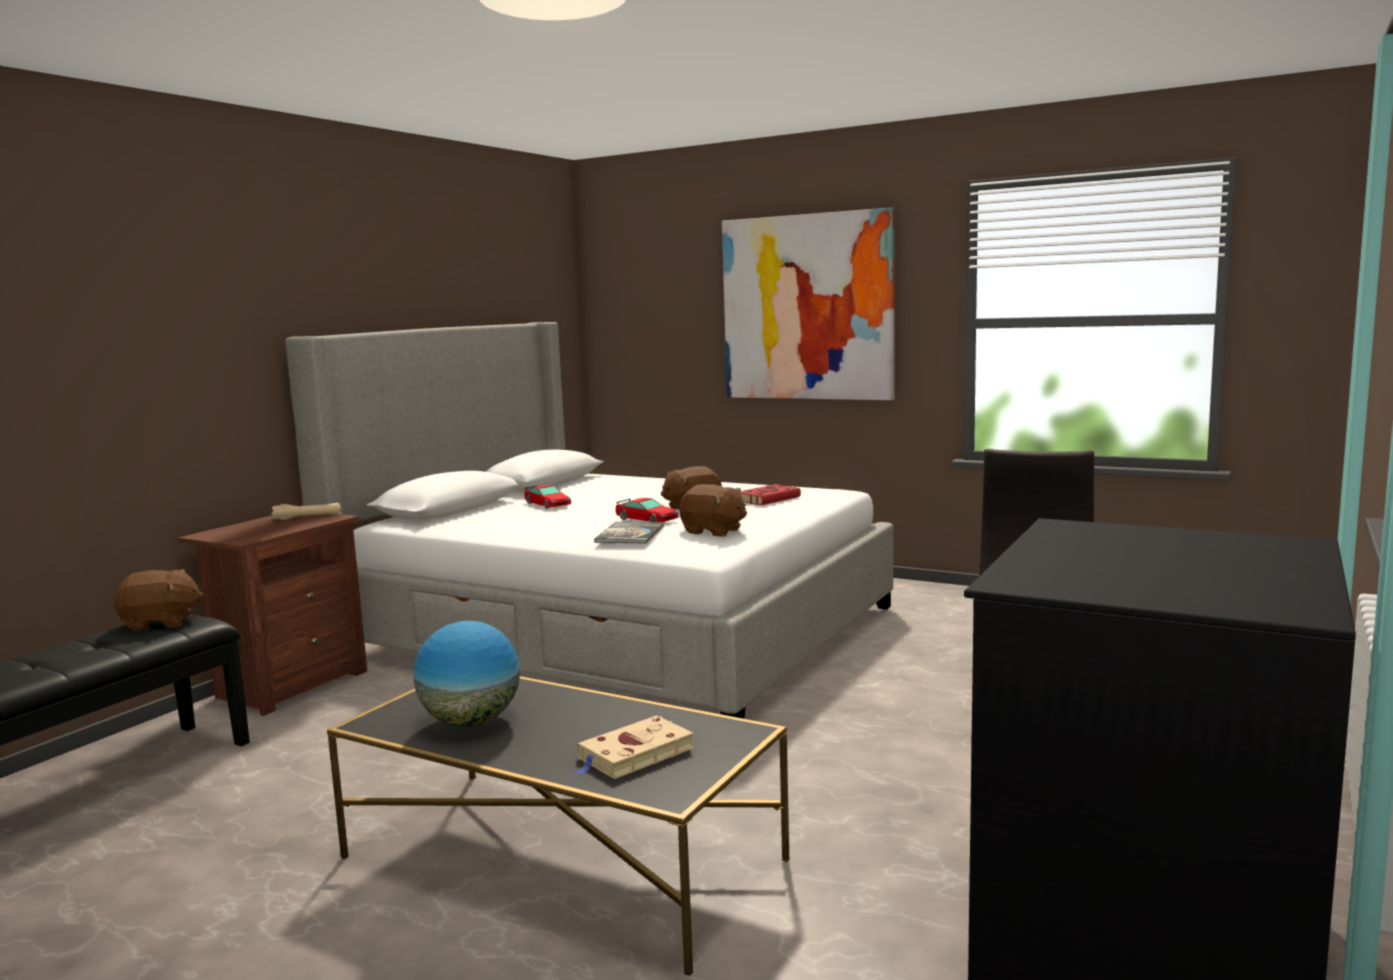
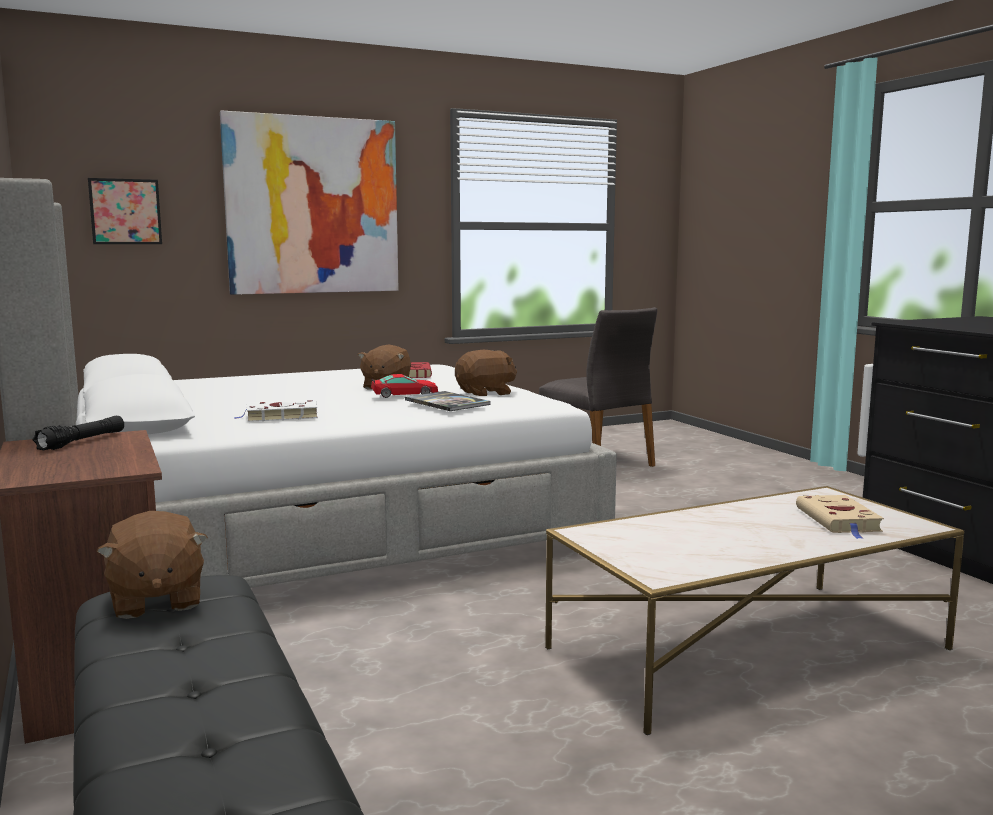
camera: 55 degrees left, 0 degrees up
brown plush toy [114,569,204,631] -> brown plush toy turned 135 degrees clockwise [96,511,208,619]
beige flashlight [272,503,341,520] -> black flashlight [33,416,124,450]
black coffee table [327,676,790,976] -> white coffee table [545,486,964,735]
globe [413,620,520,727] -> none
toy car [524,485,571,509] -> none
none -> picture [88,178,162,244]
none -> white book [233,400,318,422]

